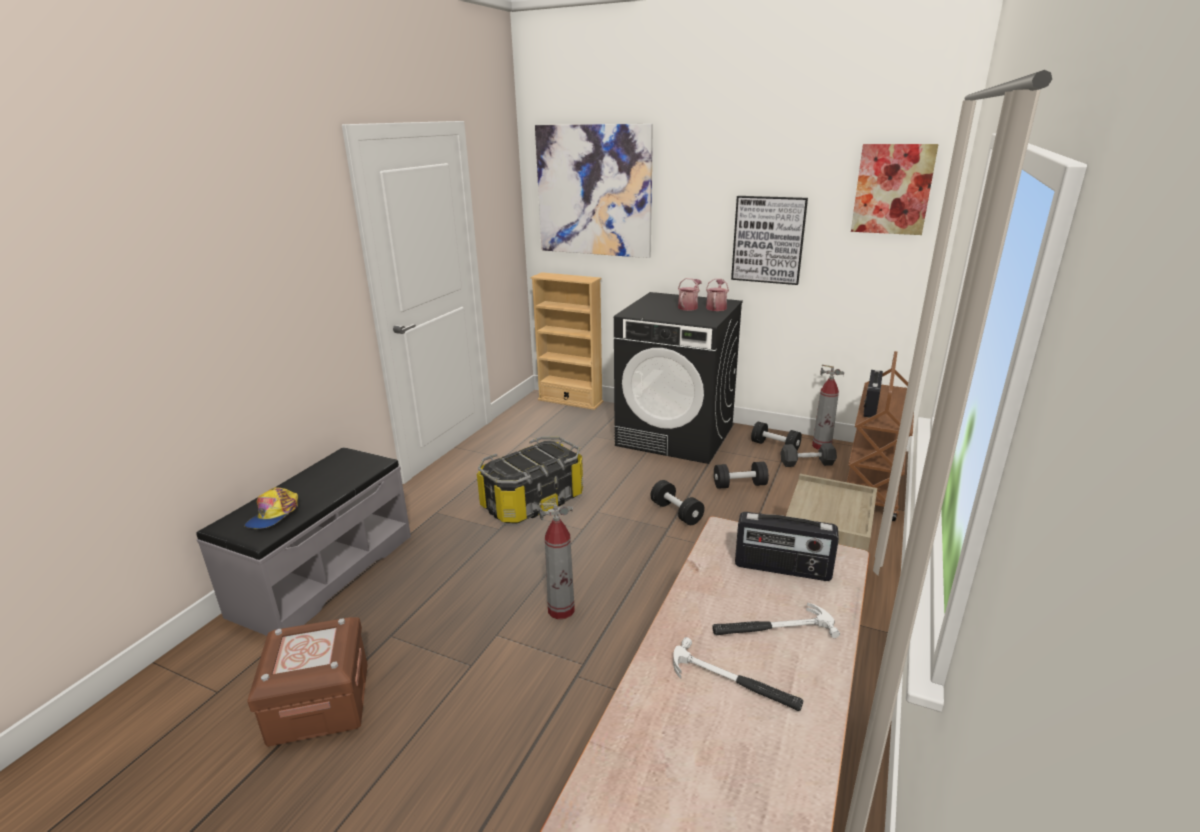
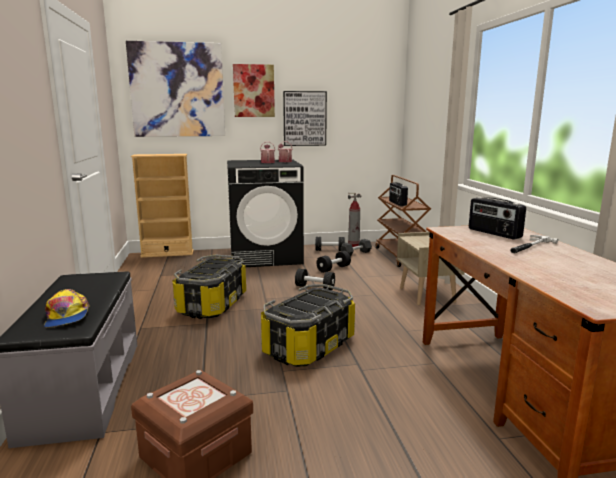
camera: 35 degrees left, 10 degrees down
fire extinguisher [539,503,575,619] -> storage box [261,284,355,367]
hammer [673,637,803,711] -> none
radio [735,512,839,581] -> radio turned 75 degrees clockwise [469,197,526,239]
picture [851,144,938,235] -> picture moved to [233,64,275,117]

